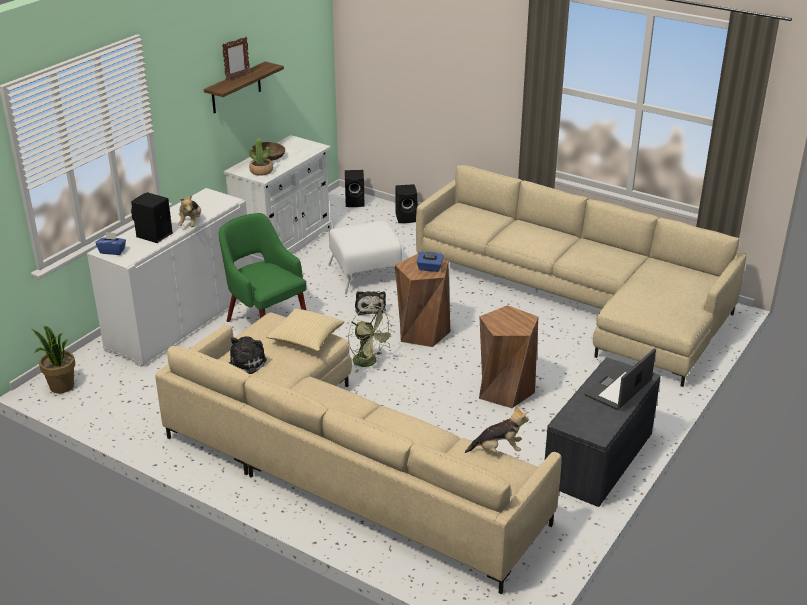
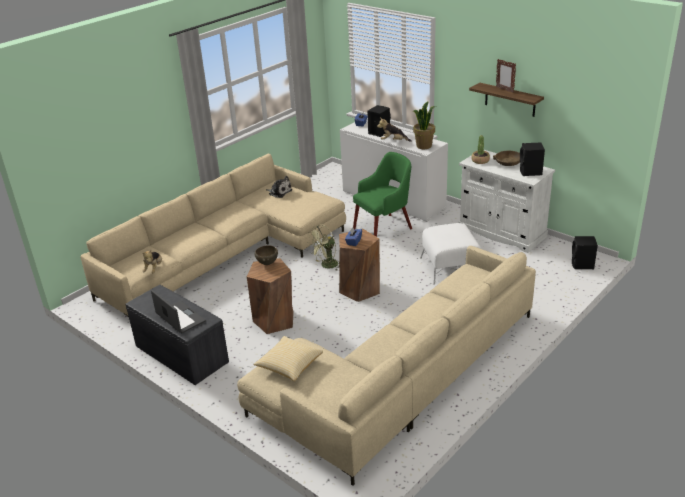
camera: 100 degrees right, 0 degrees up
potted plant [32,326,75,394] -> potted plant moved to [413,101,436,149]
pillow [266,309,344,351] -> pillow moved to [254,336,323,382]
plush toy [355,291,386,316] -> none
black speaker [395,184,418,223] -> black speaker moved to [520,142,545,176]
none -> brown bowl [255,246,278,265]

